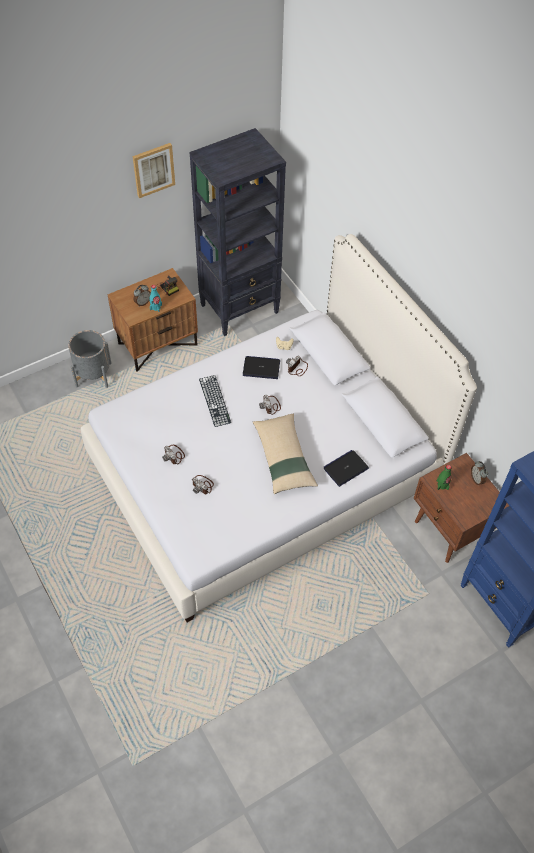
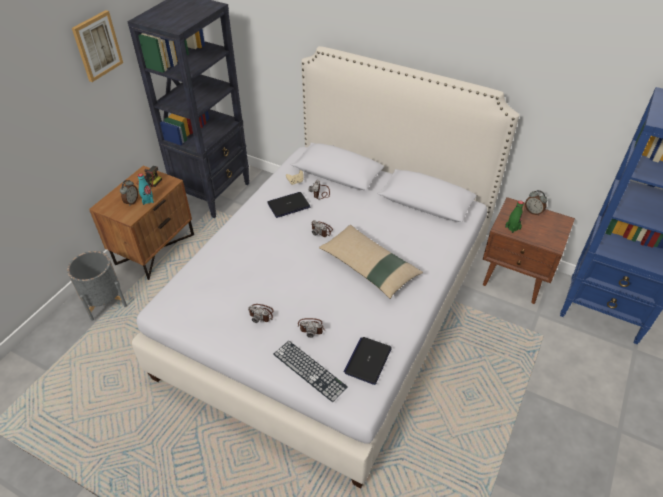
camera: 30 degrees left, 10 degrees down
keyboard [199,375,231,427] -> keyboard moved to [273,341,348,402]
laptop [324,450,369,487] -> laptop moved to [344,337,392,385]

